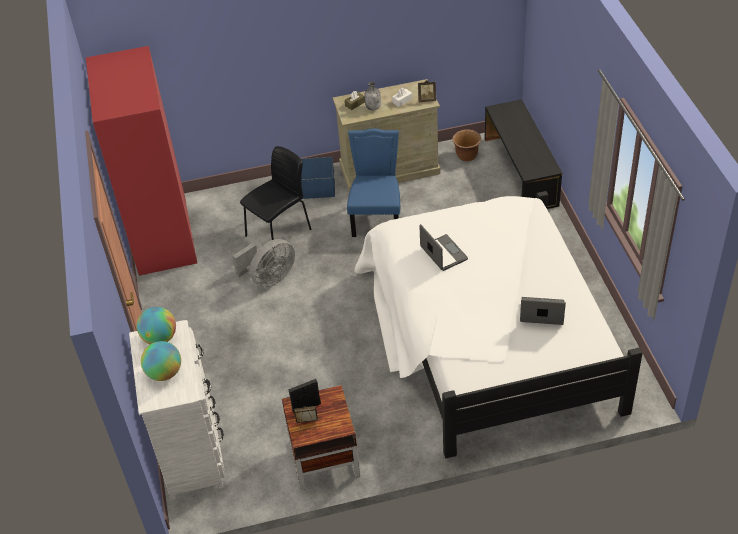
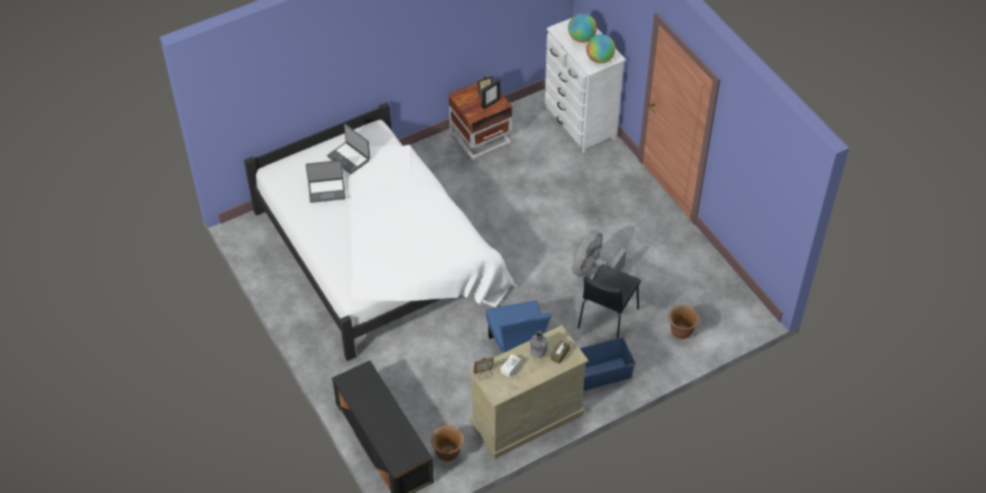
camera: 160 degrees right, 5 degrees up
red wardrobe [86,46,197,276] -> none
laptop [419,224,468,271] -> laptop moved to [327,124,370,174]
none -> brown planter [668,305,699,339]

